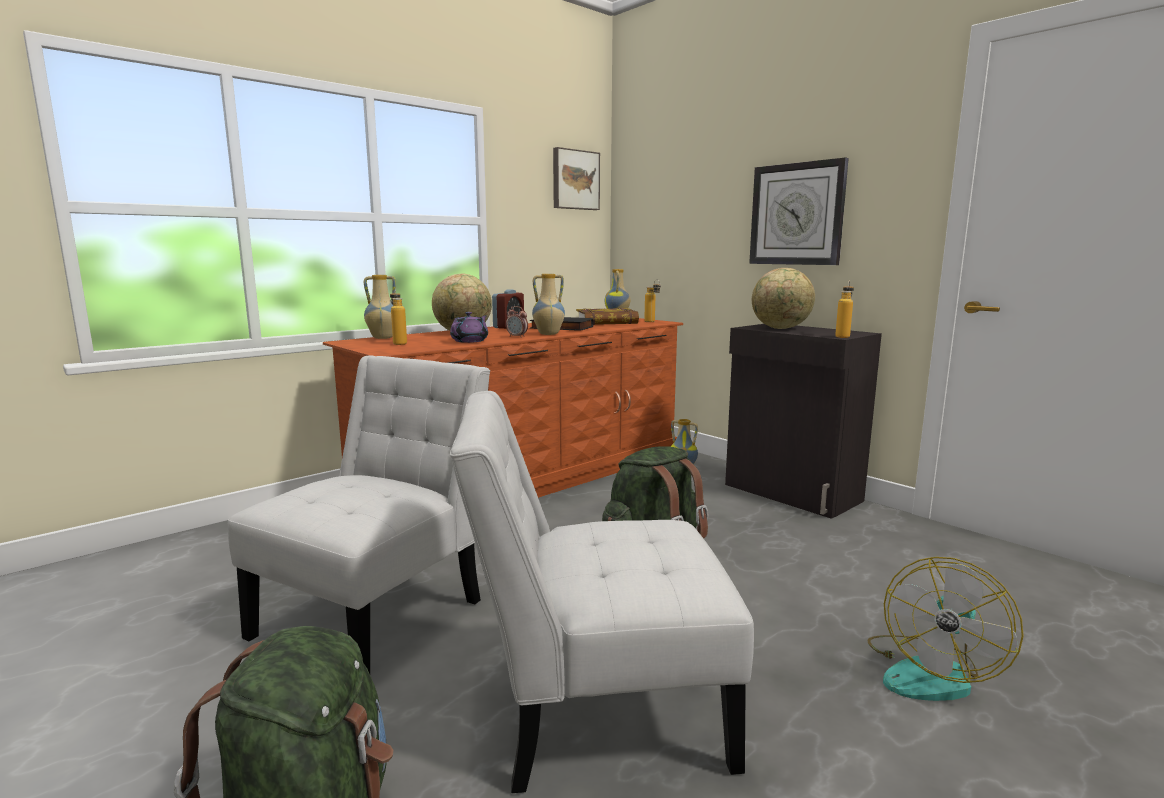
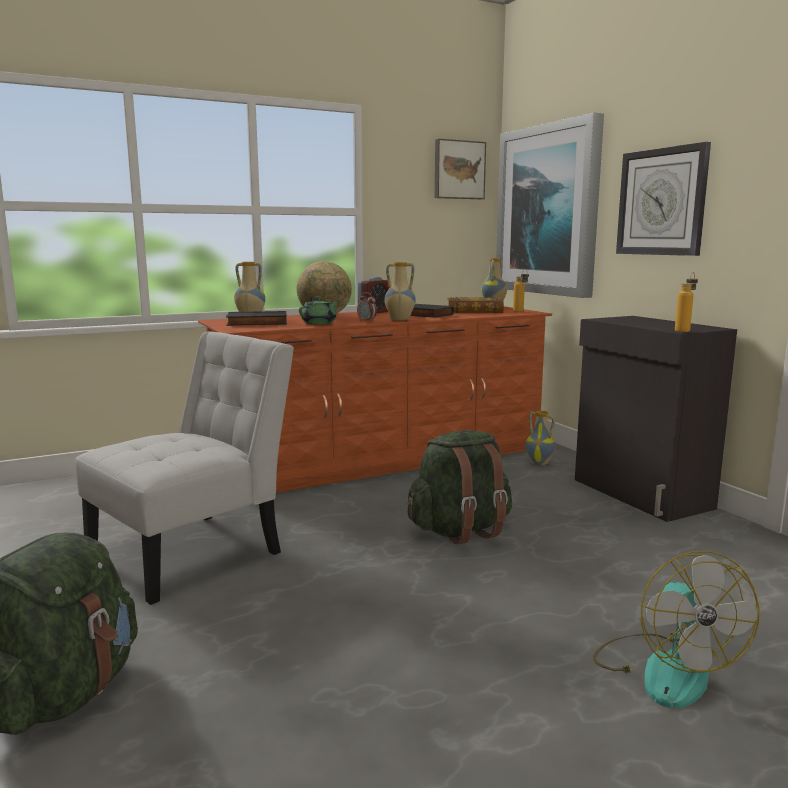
camera: 15 degrees right, 0 degrees up
bottle [390,288,407,345] -> black book [226,311,287,326]
purple teapot [450,312,488,343] -> green teapot [299,296,339,325]
white chair [450,391,754,793] -> none
globe [752,268,815,329] -> none
fan [868,557,1024,701] -> fan turned 60 degrees counterclockwise [593,551,760,708]
none -> picture [496,113,604,298]

